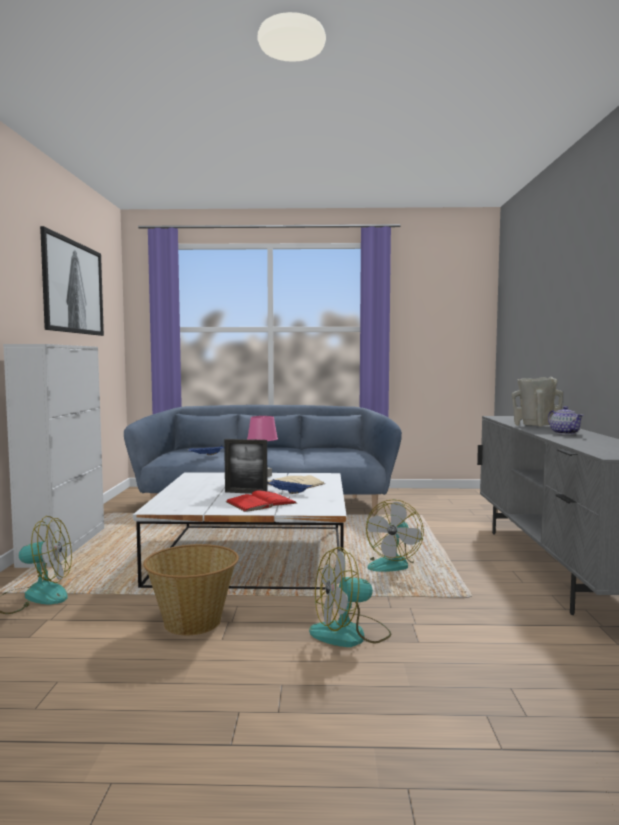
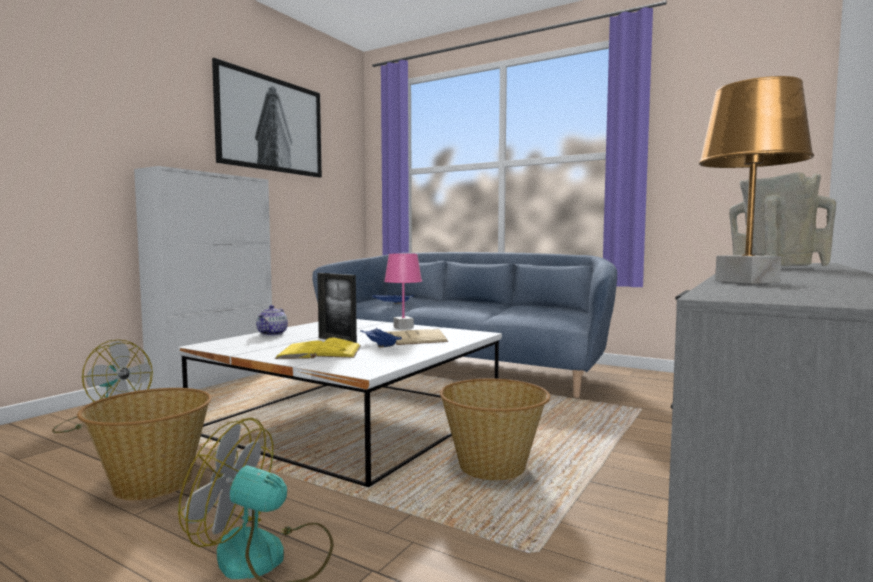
camera: 30 degrees right, 0 degrees up
red book [226,490,297,512] -> yellow book [275,338,361,359]
fan [366,499,424,572] -> basket [440,379,550,480]
teapot [548,406,584,435] -> teapot moved to [256,305,288,336]
none -> brown table lamp [699,76,814,284]

